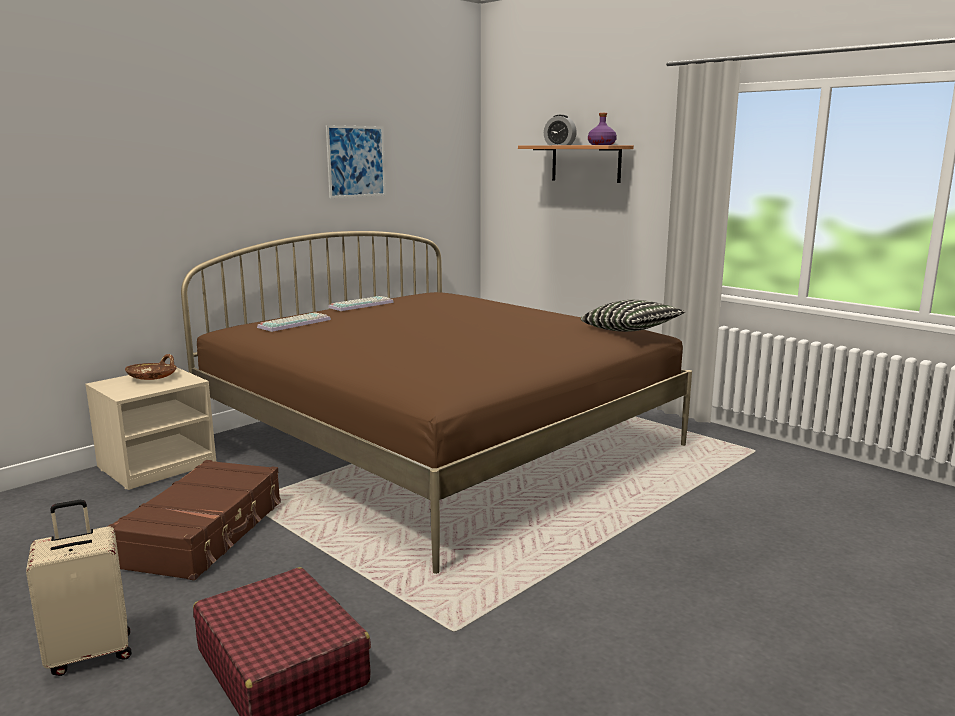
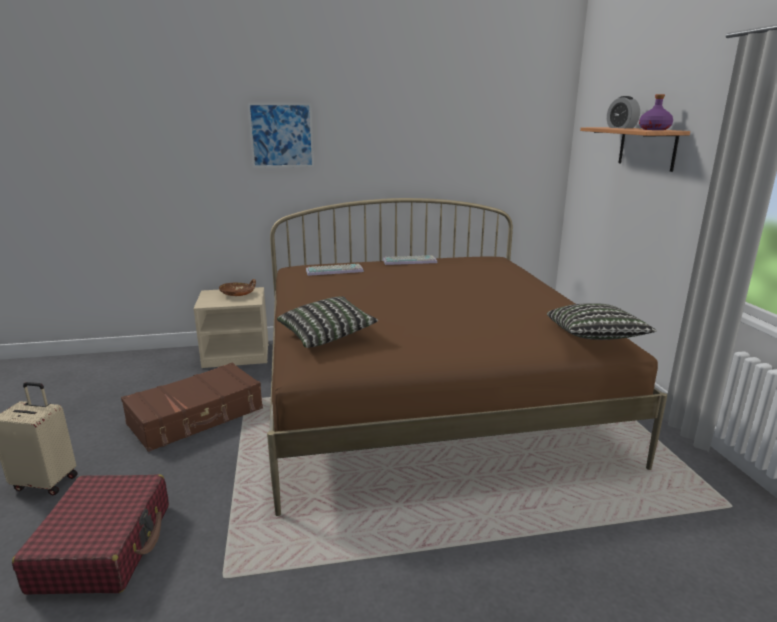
camera: 35 degrees right, 5 degrees up
picture [326,125,385,198] -> picture moved to [248,103,314,168]
none -> pillow [277,297,378,348]

